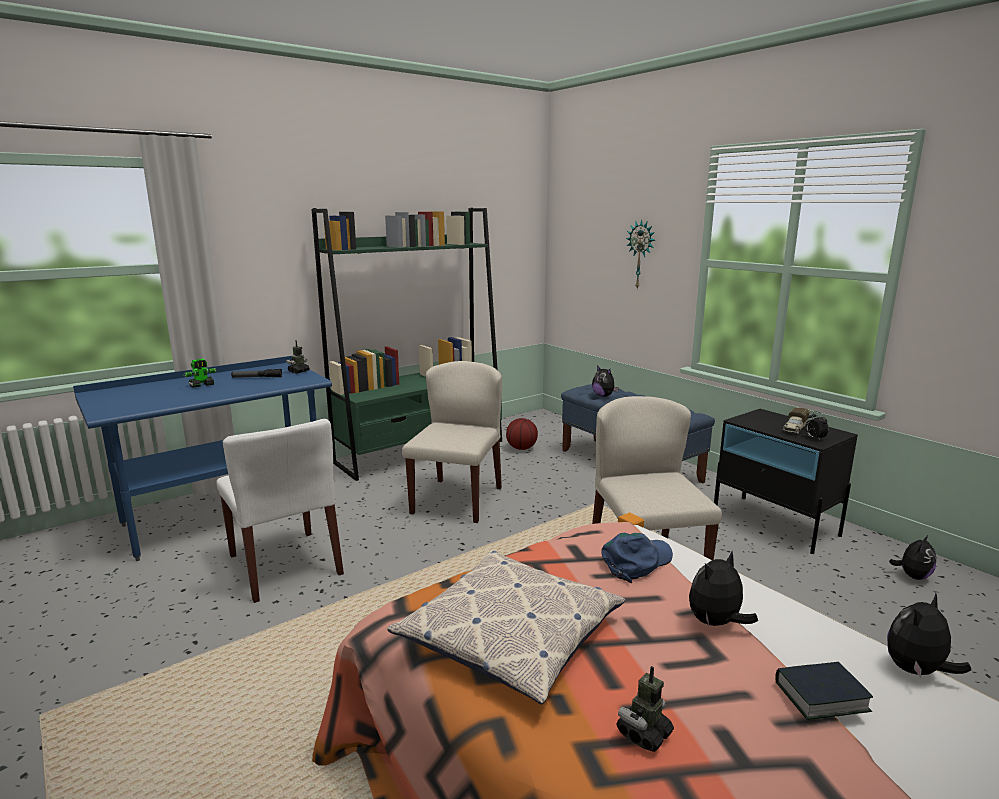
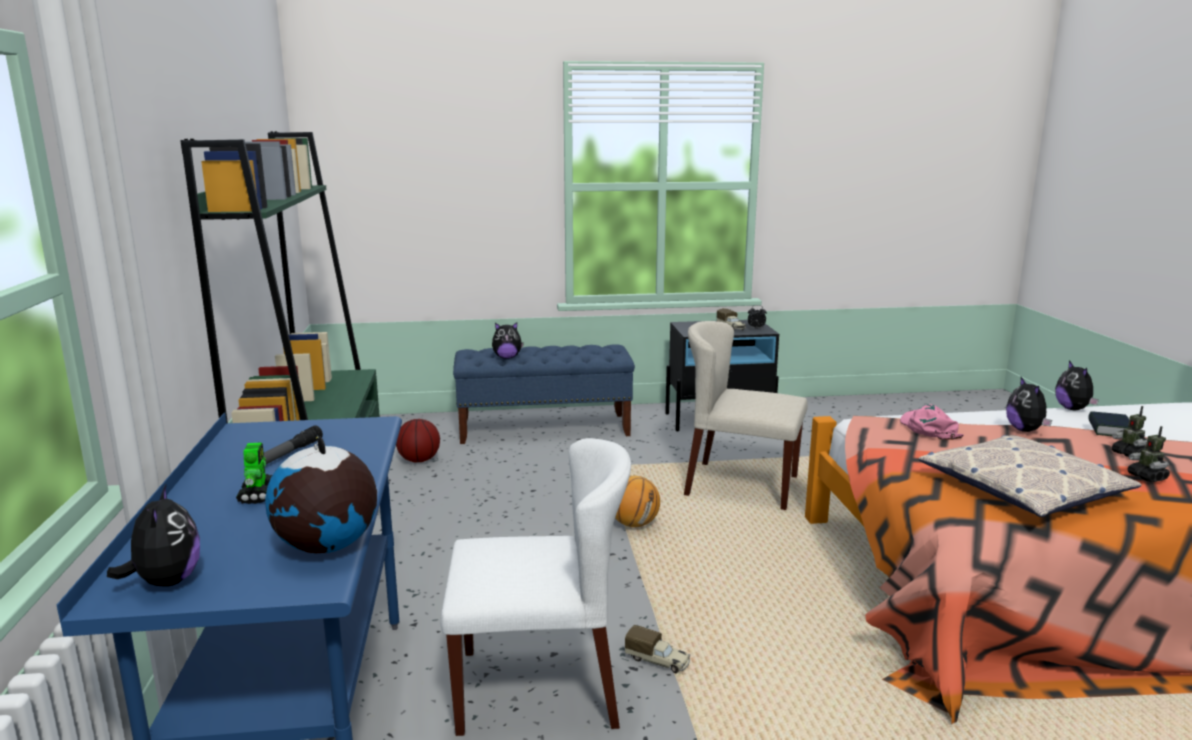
camera: 60 degrees left, 0 degrees up
toy robot [286,340,310,374] -> toy robot moved to [1112,406,1147,457]
beige chair [402,361,502,523] -> none
blue cap [601,533,673,583] -> pink cap [900,404,964,440]
wall clock [626,220,655,288] -> none
plush toy [889,534,936,580] -> plush toy moved to [107,485,200,587]
none -> globe [265,436,377,554]
none -> basketball [615,476,660,527]
none -> toy truck [625,625,690,674]

